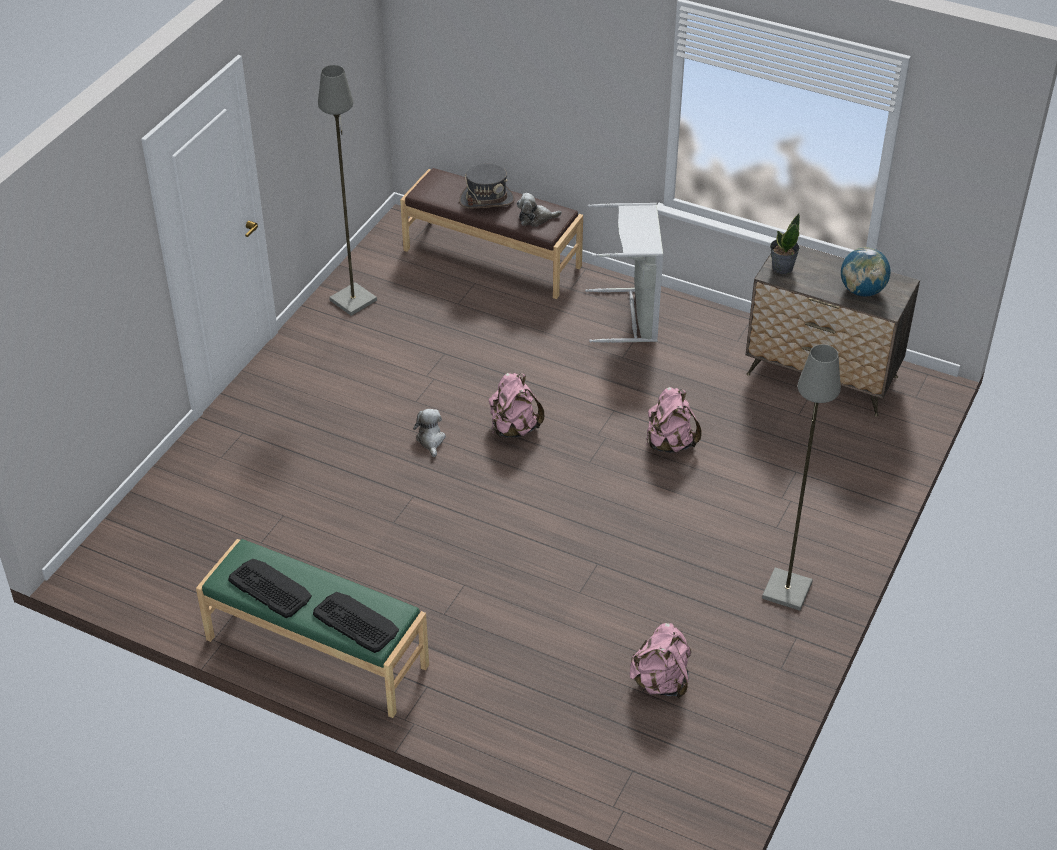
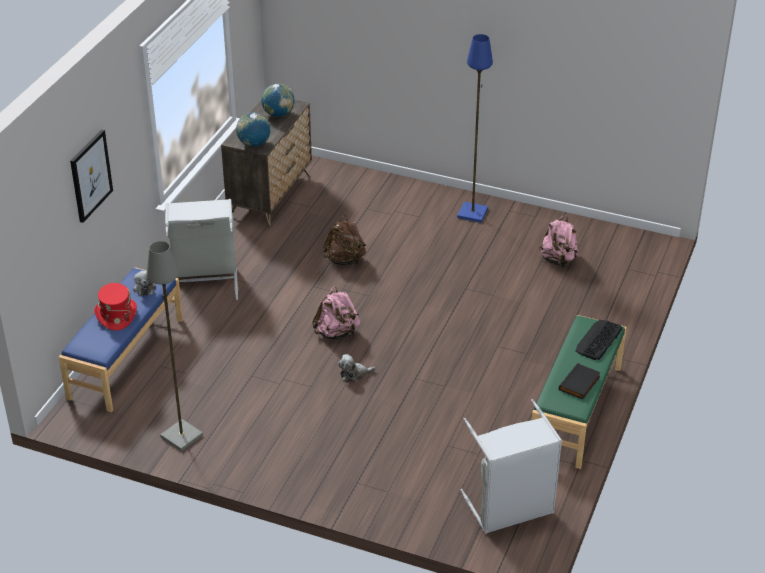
camera: 95 degrees left, 5 degrees down
keyboard [228,559,312,618] -> black book [559,363,601,400]
brown bench [400,168,583,299] -> blue bench [59,267,183,412]
grey hat [459,164,515,209] -> red hat [94,283,137,330]
pink backpack [646,387,702,453] -> brown backpack [323,215,366,265]
grey floor lamp [762,344,841,611] -> blue floor lamp [457,34,493,223]
potted plant [770,214,800,274] -> globe [236,113,270,147]
none -> picture [70,129,113,223]
none -> grey laundry basket [460,399,562,534]

